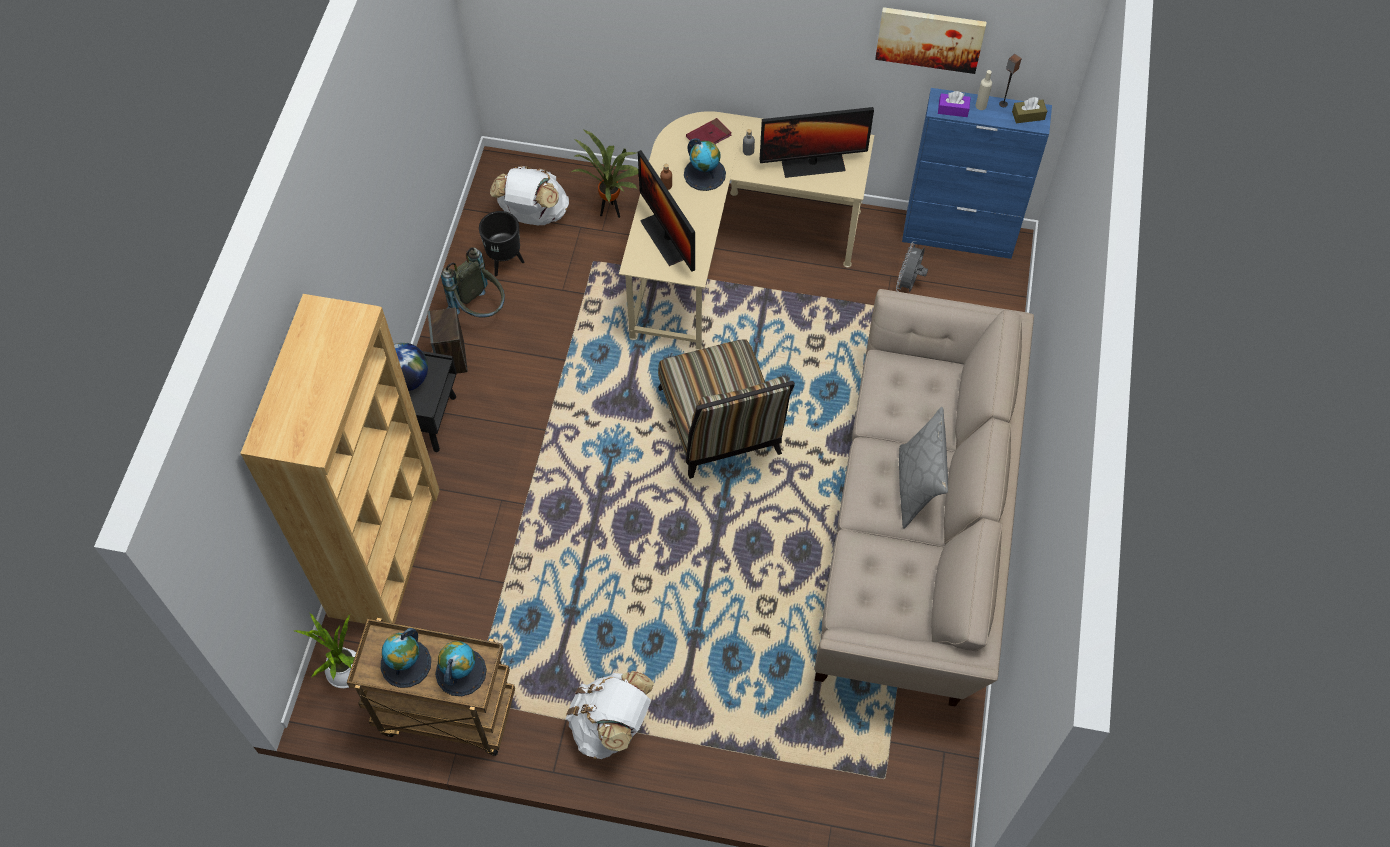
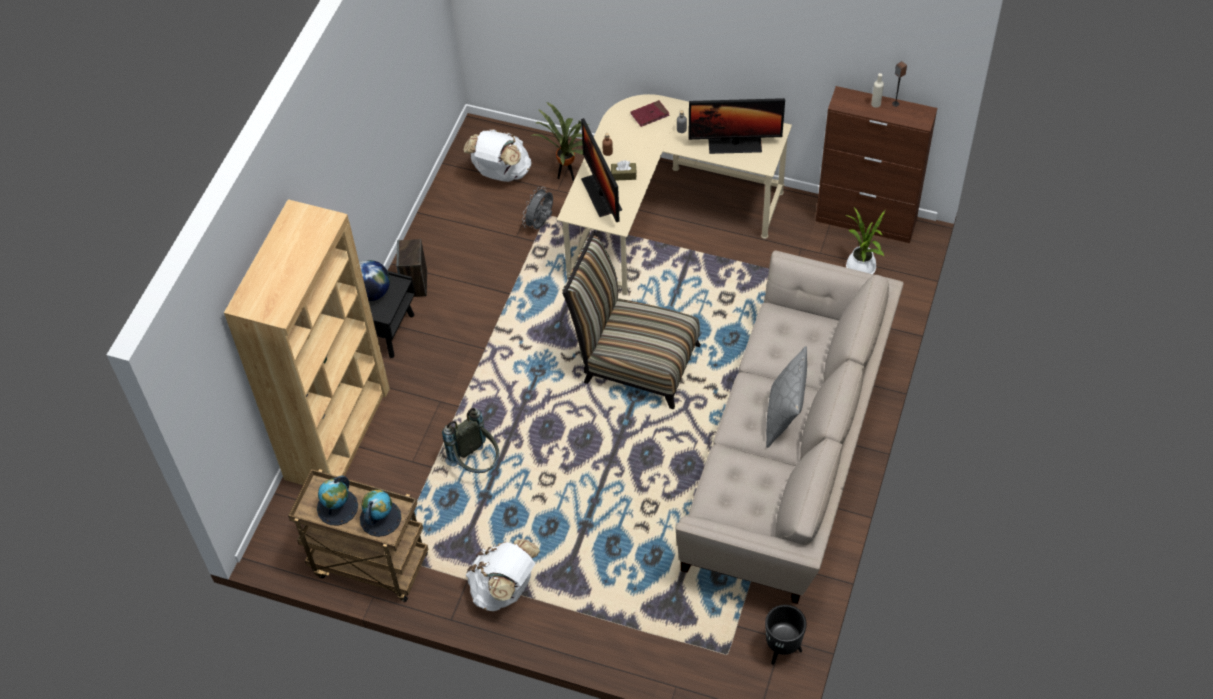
camera: 10 degrees right, 5 degrees down
potted plant [292,613,356,688] -> potted plant moved to [845,208,885,274]
grey backpack [441,247,505,318] -> grey backpack moved to [442,408,499,473]
black planter [479,211,524,276] -> black planter moved to [765,605,807,665]
chair [658,339,795,479] -> chair turned 120 degrees clockwise [562,231,701,409]
globe [684,138,726,191] -> none
picture [875,7,987,74] -> none
grey fan [896,241,928,292] -> grey fan moved to [522,187,553,229]
blue cabinet [902,88,1052,259] -> brown cabinet [816,86,937,243]
purple tissue box [938,91,971,117] -> none
brown tissue box [1012,97,1047,123] -> brown tissue box moved to [611,160,637,181]

